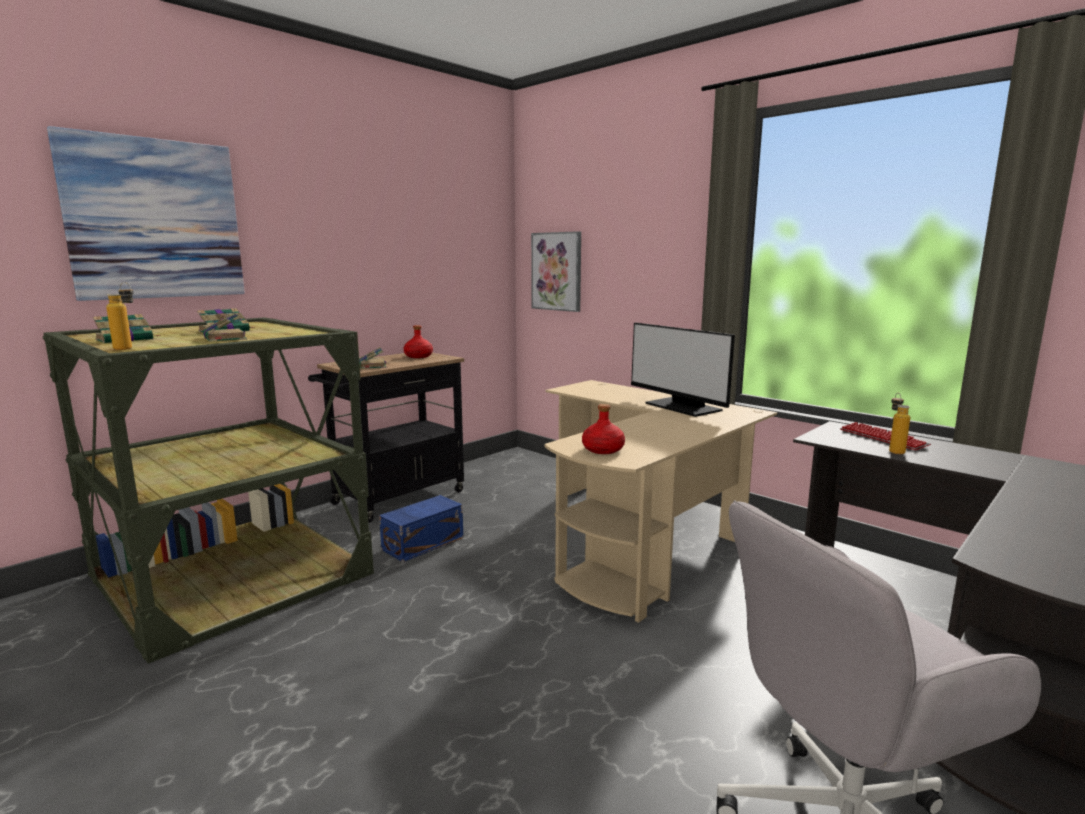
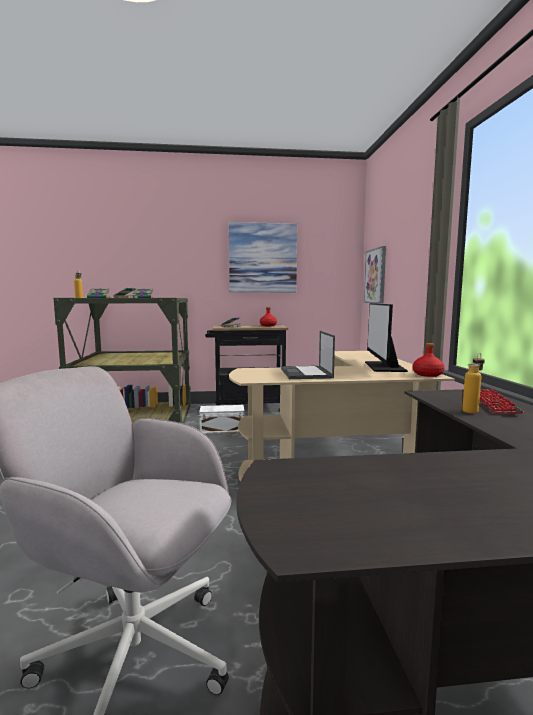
camera: 40 degrees right, 5 degrees down
picture [47,126,245,301] -> picture moved to [229,222,297,293]
blue storage box [379,495,463,562] -> white storage box [199,405,245,434]
red bottle [582,404,625,454] -> red bottle moved to [413,343,445,377]
none -> laptop [281,331,335,379]

